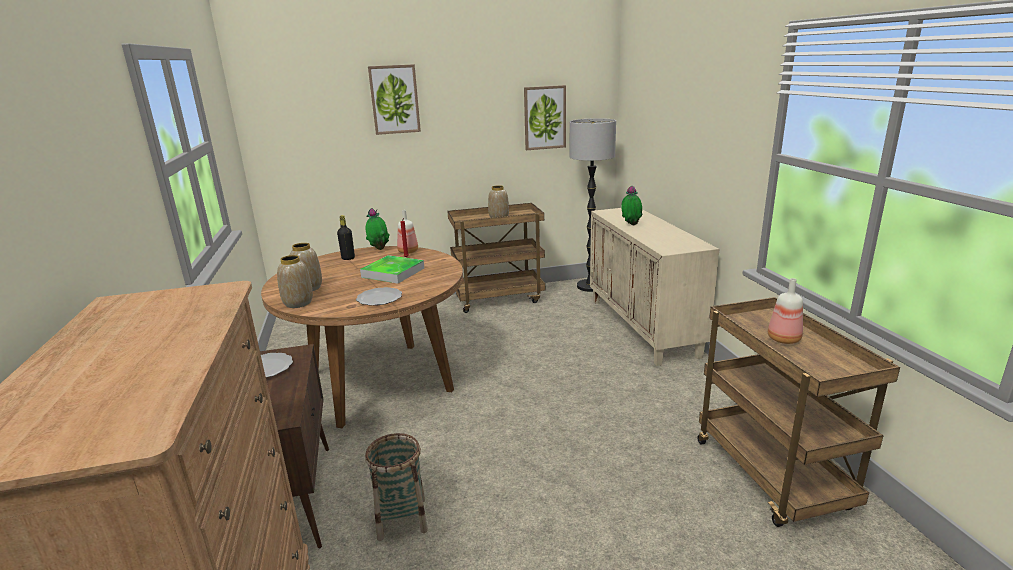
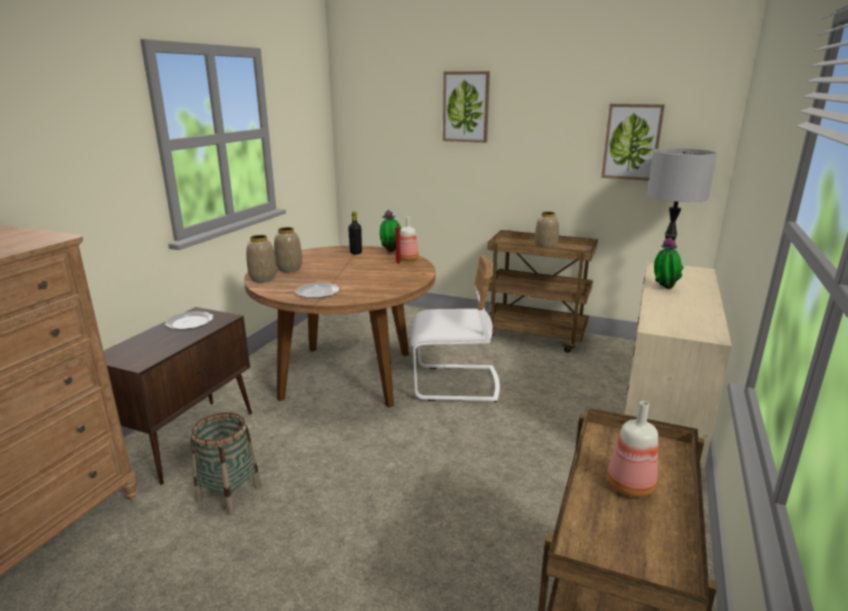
camera: 35 degrees right, 0 degrees up
tray [360,255,424,283] -> none
none -> white chair [410,255,500,402]

